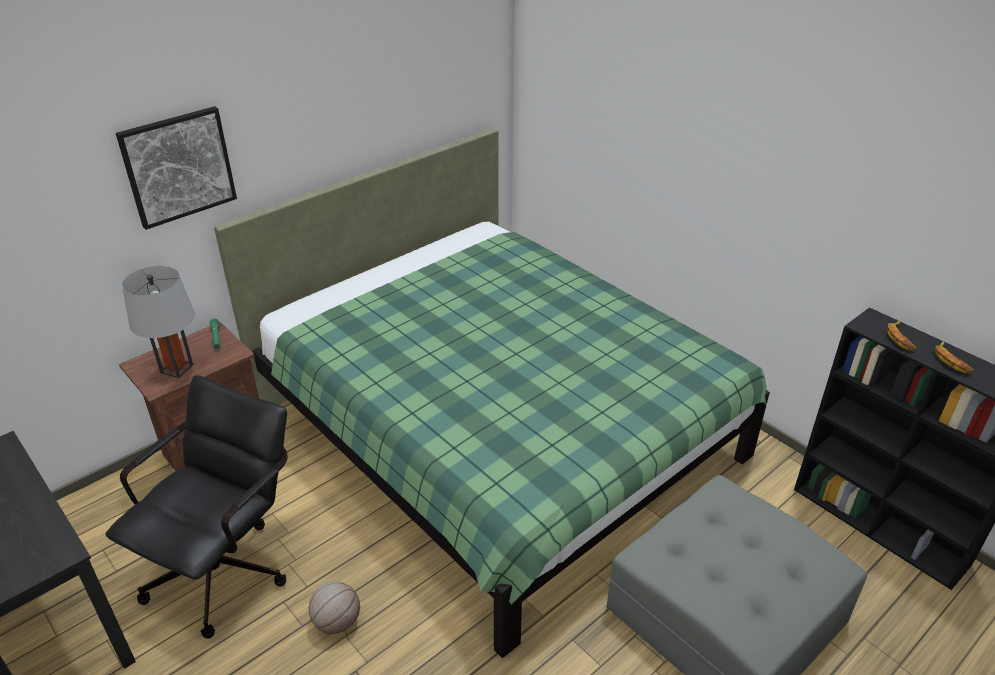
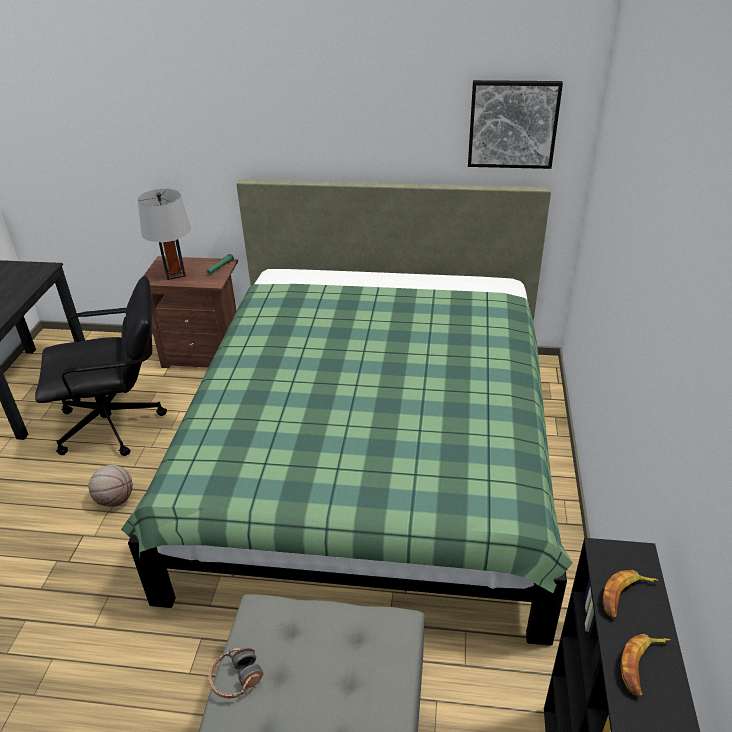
camera: 50 degrees right, 0 degrees up
picture [116,106,237,230] -> picture moved to [468,80,563,169]
none -> headphones [209,648,263,698]

